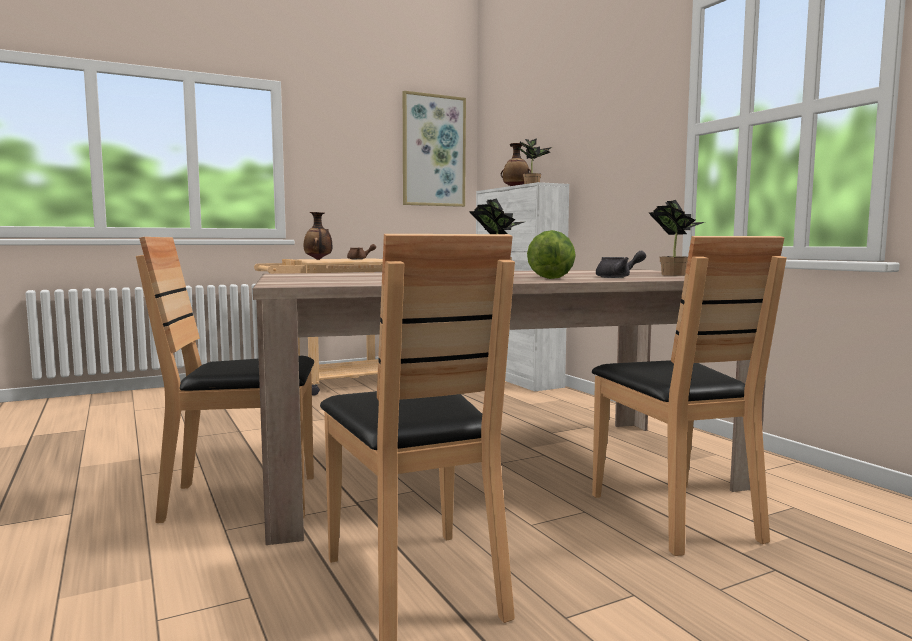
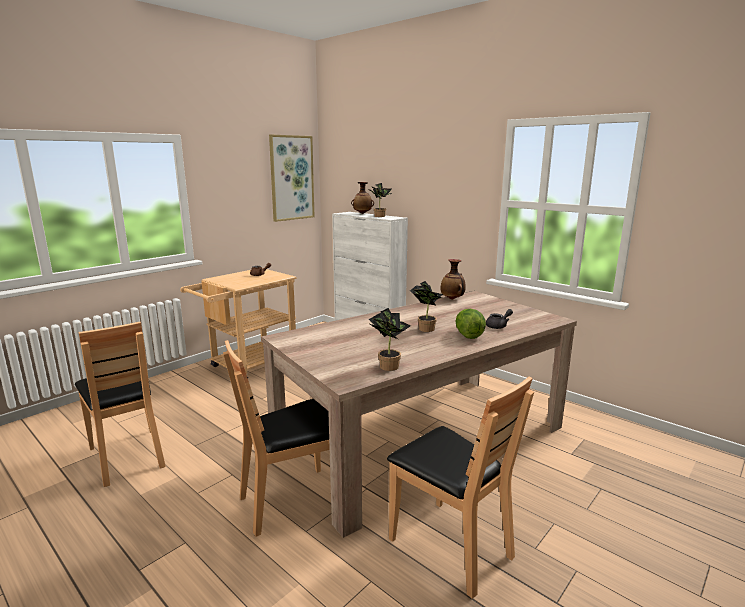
camera: 20 degrees left, 10 degrees up
vase [304,212,332,260] -> vase moved to [441,259,466,300]
brown chair [592,236,787,556] -> brown chair moved to [75,322,166,487]
potted plant [649,200,704,276] -> potted plant moved to [369,308,411,371]

